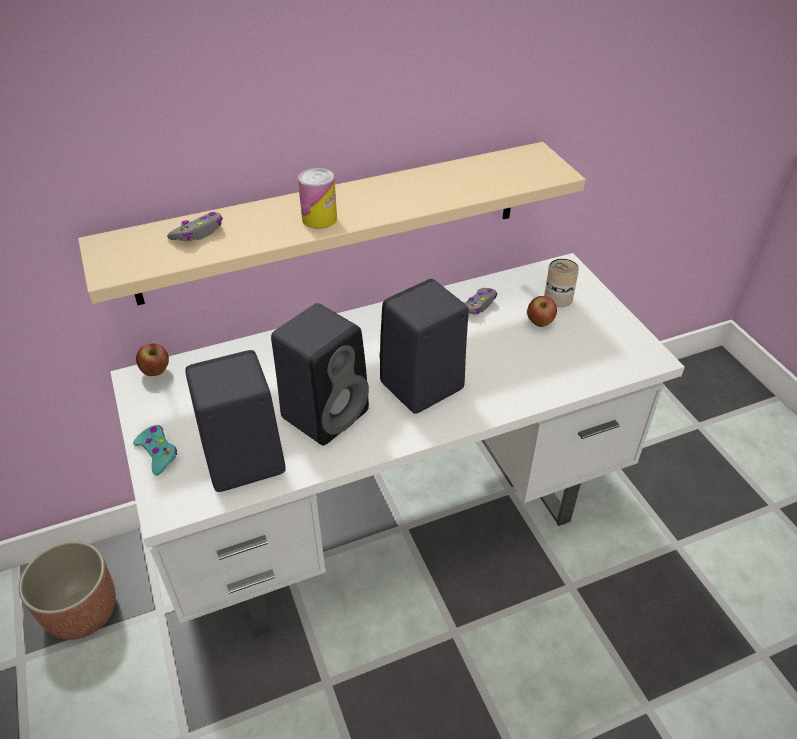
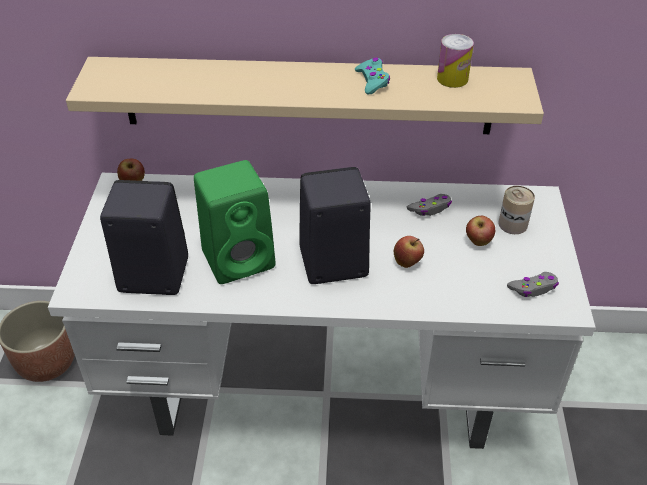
camera: 25 degrees right, 0 degrees up
turquoise game controller [133,425,177,475] -> turquoise game controller moved to [355,58,390,95]
grey game controller [167,212,223,241] -> grey game controller moved to [507,272,559,297]
black speaker [271,303,369,446] -> green speaker [194,160,275,284]
can [298,168,337,229] -> can moved to [437,34,474,88]
none -> apple [394,236,424,268]

